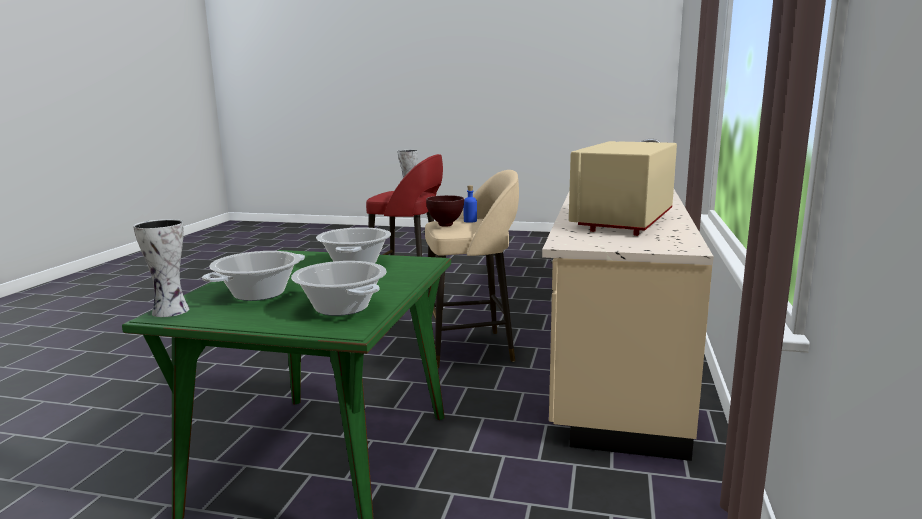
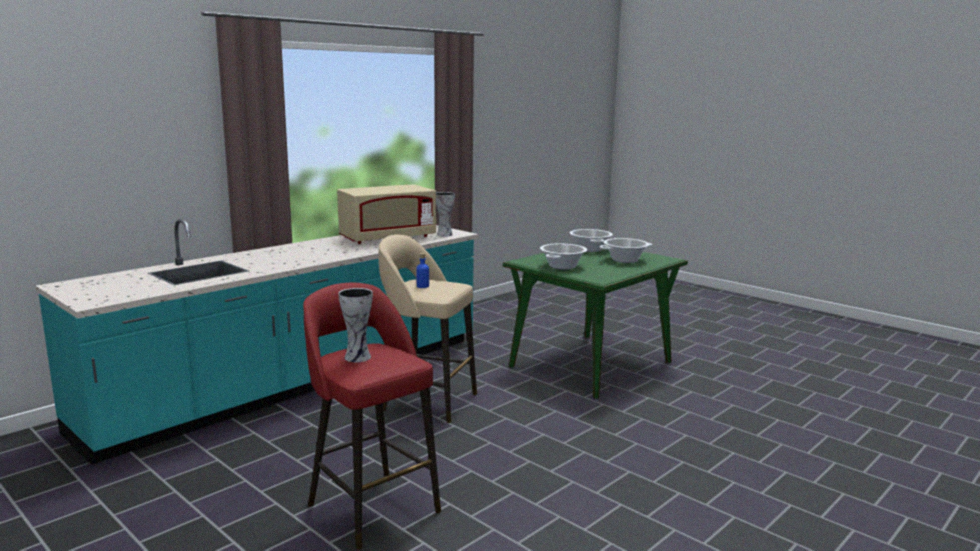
camera: 150 degrees left, 0 degrees up
vase [133,219,190,317] -> vase moved to [436,192,455,237]
brown bowl [426,195,464,227] -> none
beige counter [542,139,714,461] -> turquoise counter [35,219,478,465]

